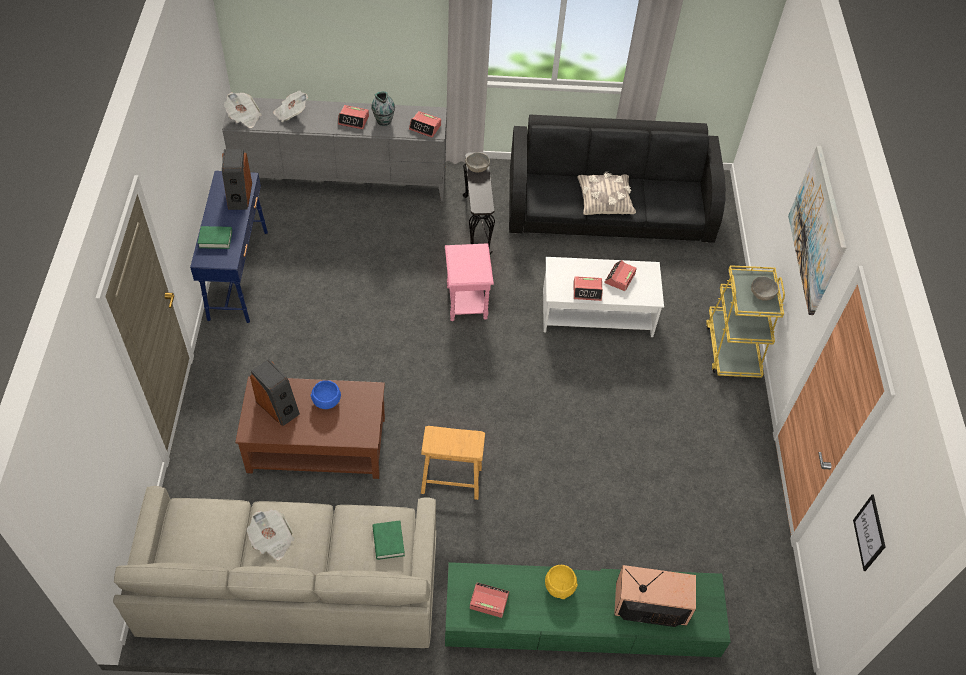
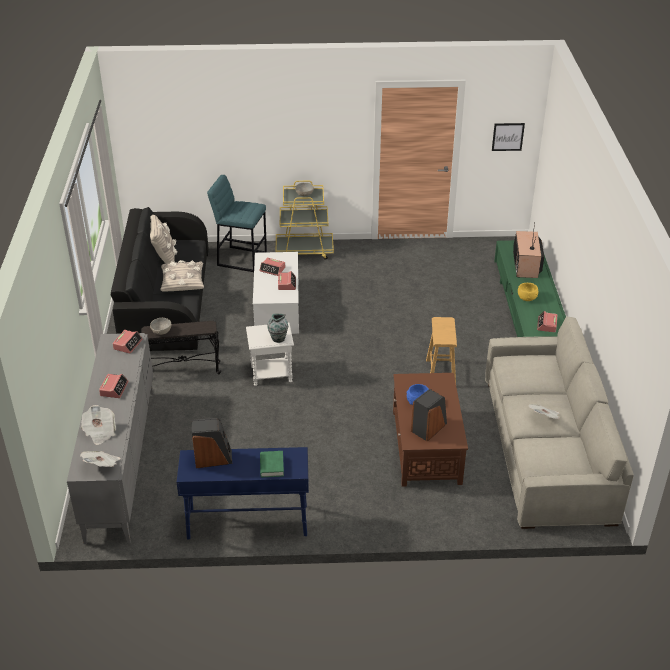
camera: 90 degrees left, 15 degrees down
vase [371,91,395,126] -> vase moved to [267,314,288,343]
green book [372,520,405,560] -> none
pink side table [445,243,494,321] -> white side table [246,323,294,386]
picture [788,146,847,315] -> none
none -> beige pillow [150,215,177,264]
none -> turquoise stool [207,175,267,272]

